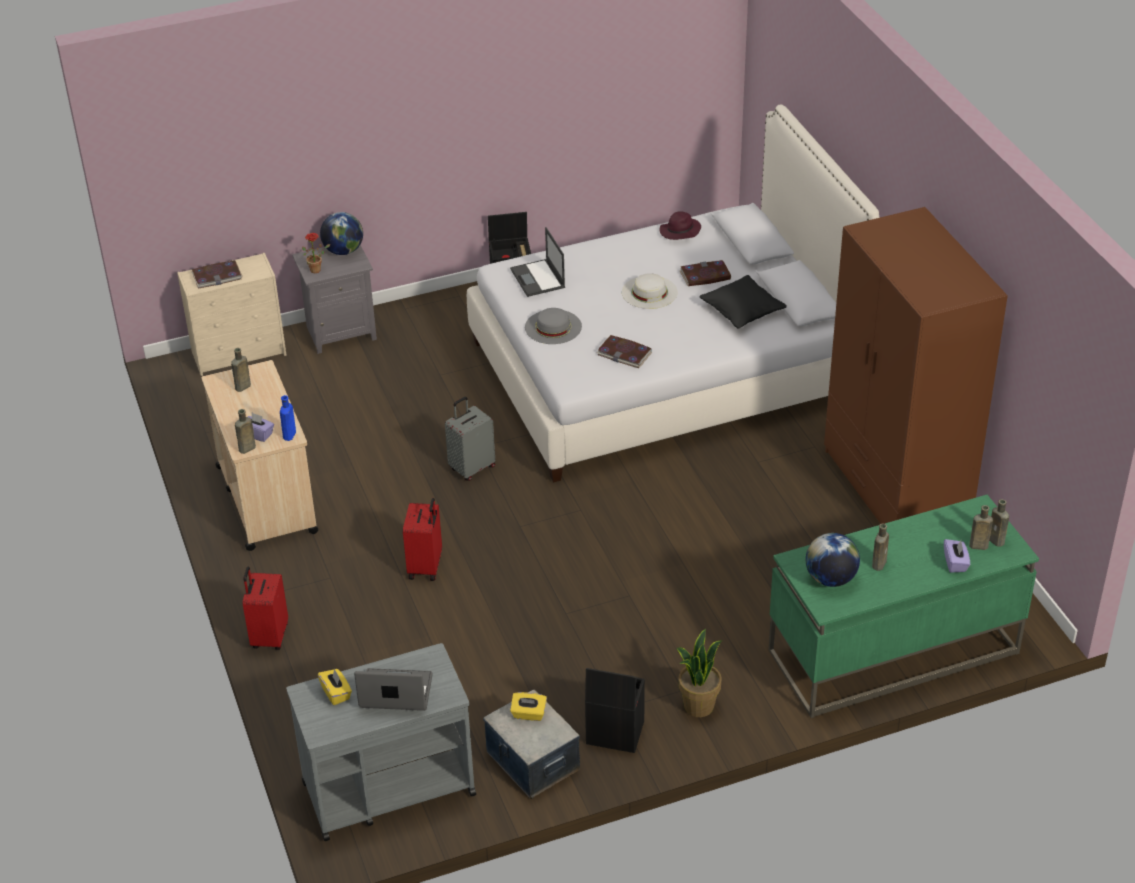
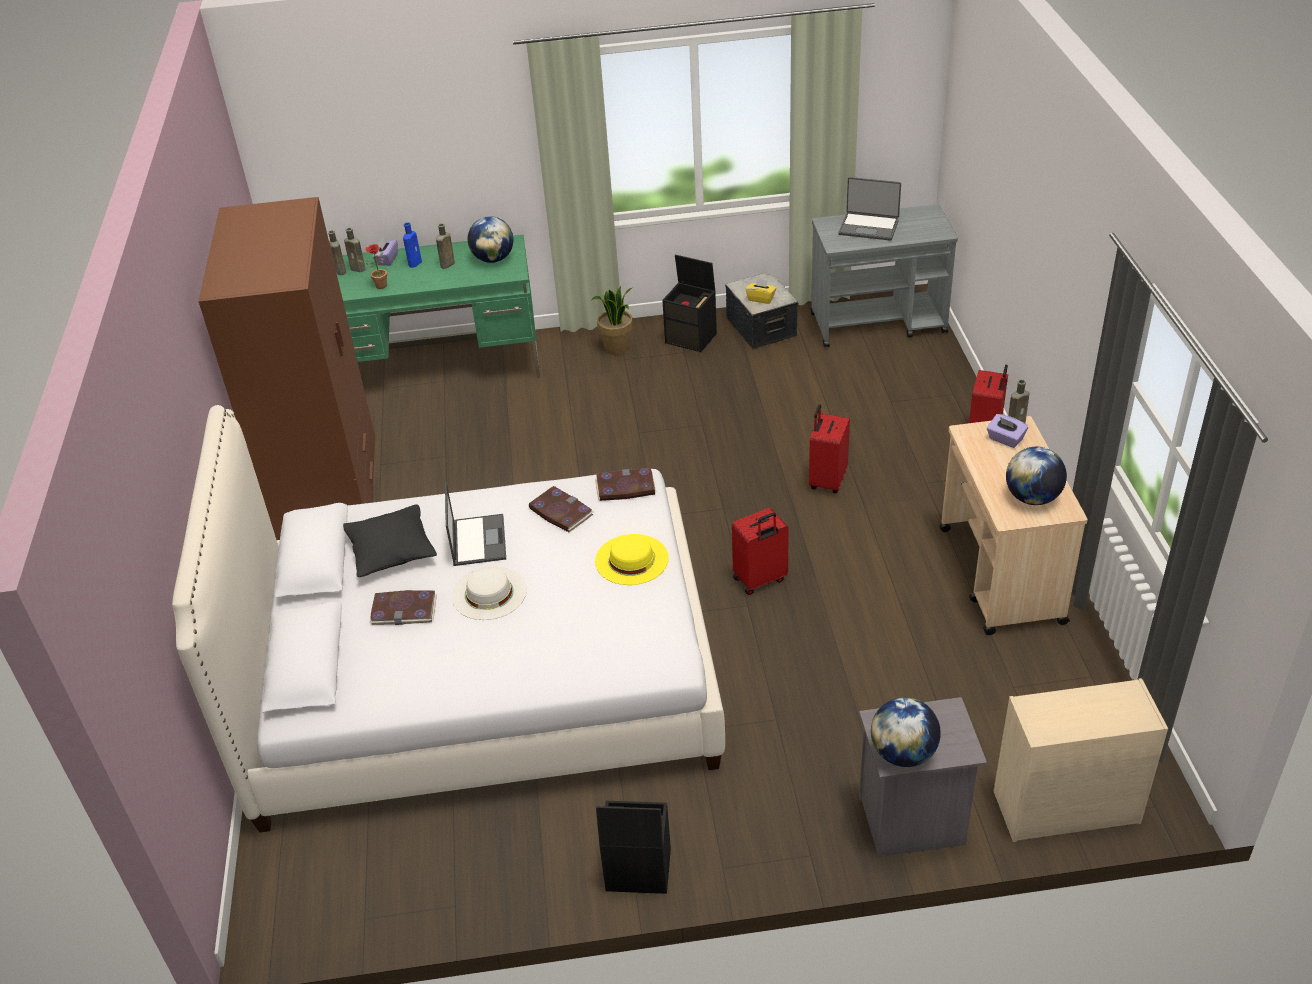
camera: 165 degrees left, 0 degrees up
book [192,260,243,289] -> book moved to [595,468,656,501]
brown bottle [231,348,251,392] -> globe [1006,447,1067,505]
blue bottle [280,395,296,441] -> blue bottle moved to [403,222,422,268]
potted plant [302,233,330,273] -> potted plant moved to [358,244,387,289]
yellow tissue box [318,669,352,705] -> none
grey suitcase [445,397,495,481] -> red suitcase [732,508,789,595]
laptop [510,227,565,297] -> laptop moved to [445,482,506,566]
grey hat [525,308,582,344] -> yellow hat [595,534,669,585]
purple hat [659,211,701,240] -> none

